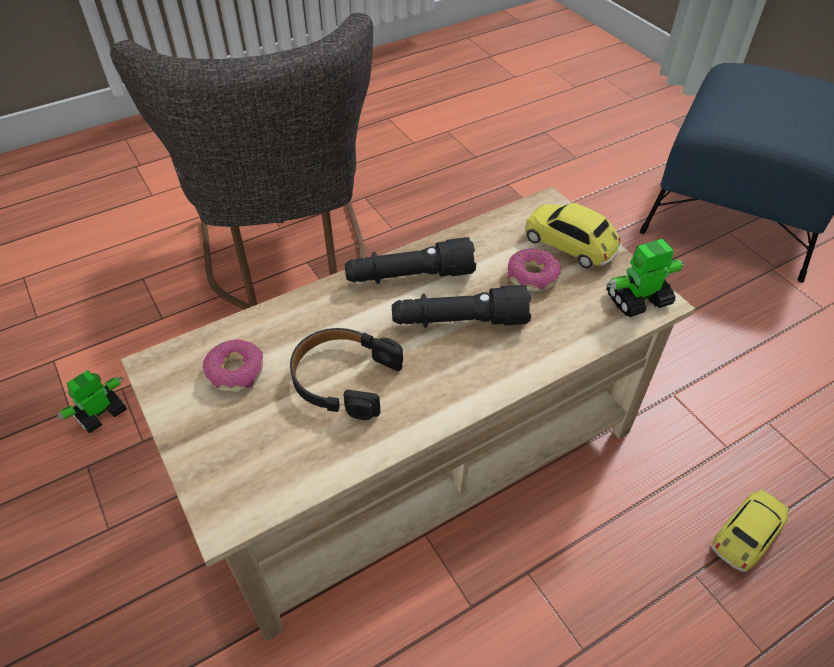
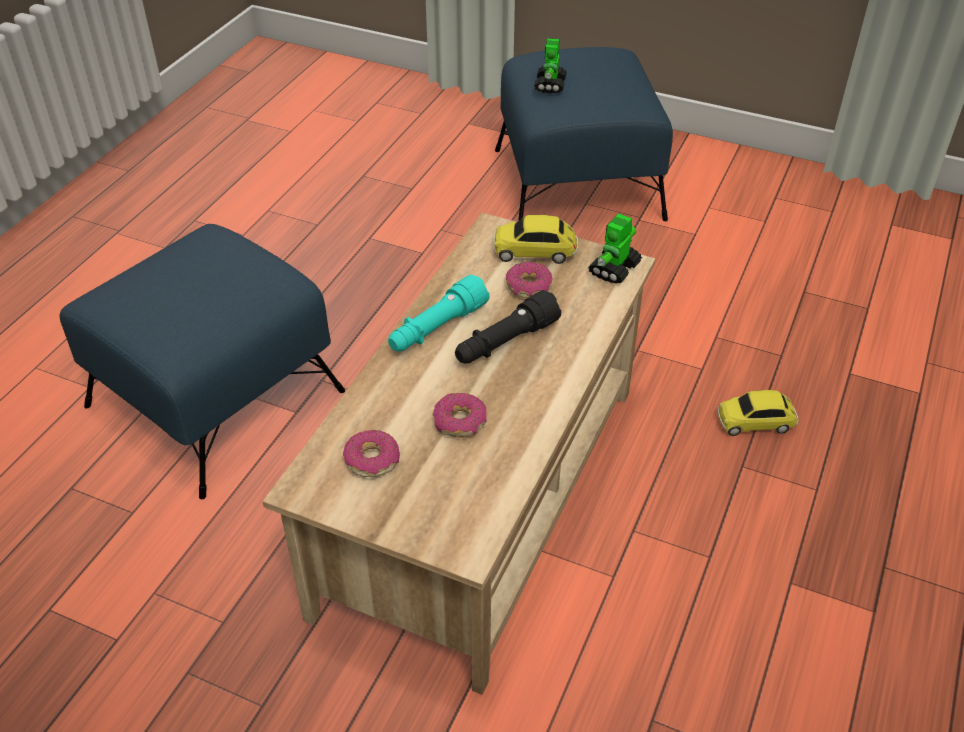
camera: 35 degrees left, 5 degrees down
toy robot [56,370,127,433] -> toy robot moved to [534,38,567,93]
grey chair [110,13,373,310] -> blue ottoman [60,224,345,499]
black headphones [290,328,403,420] -> donut [433,393,487,438]
black flashlight [344,237,476,284] -> turquoise flashlight [388,274,490,351]
toy car [712,490,789,572] -> toy car turned 105 degrees counterclockwise [718,390,798,436]

